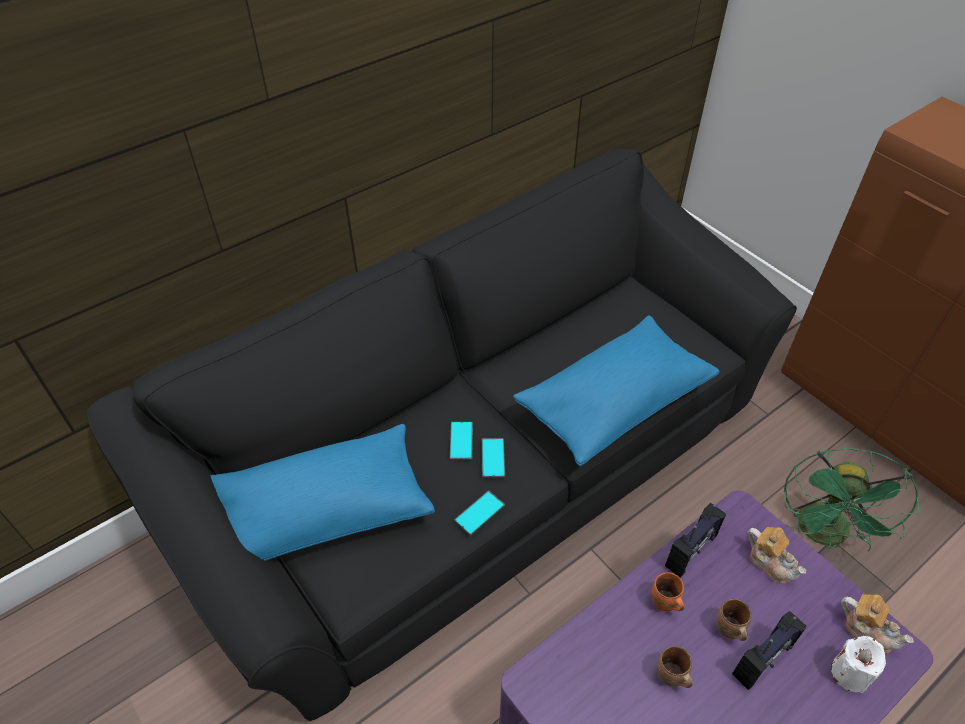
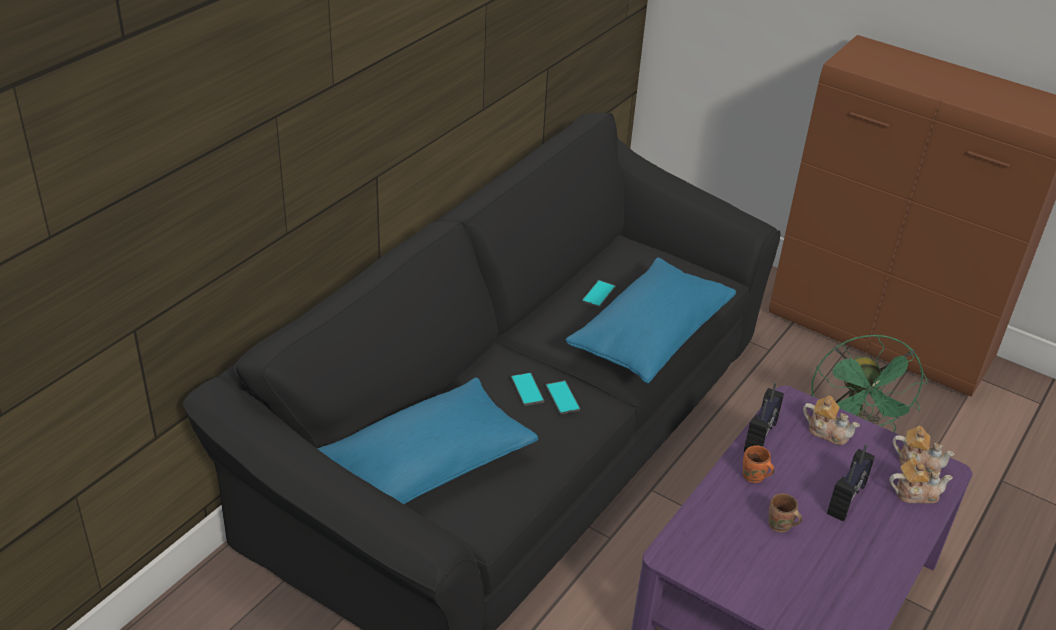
camera: 20 degrees left, 10 degrees down
phone [454,490,505,536] -> phone moved to [582,280,616,308]
brown mug [717,599,752,641] -> none
white candle [831,636,886,693] -> teapot [889,458,953,504]

